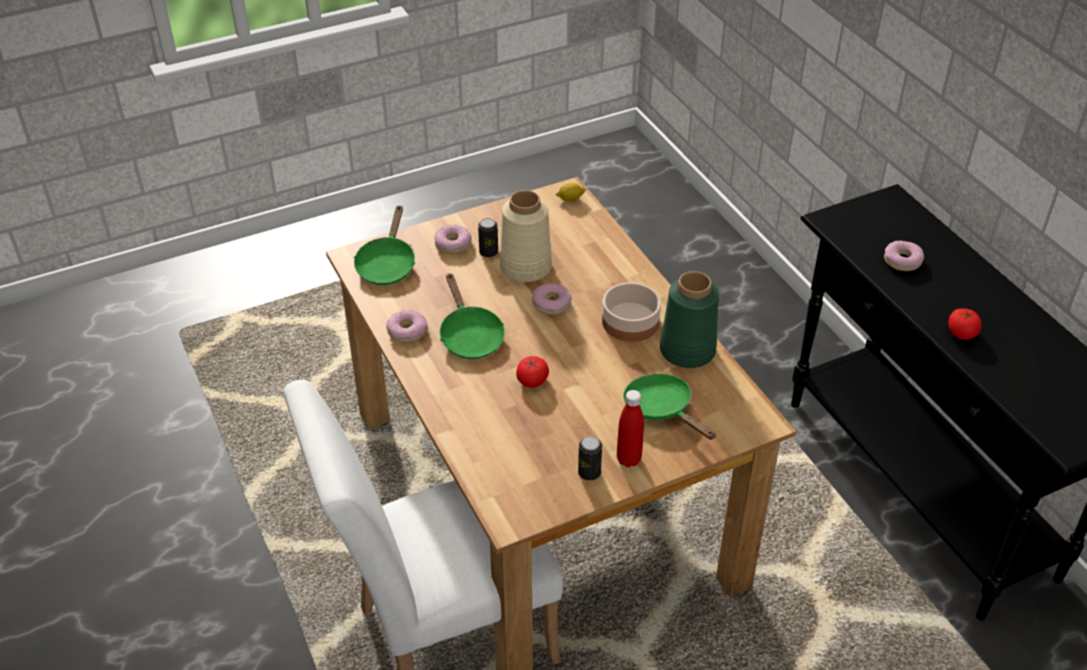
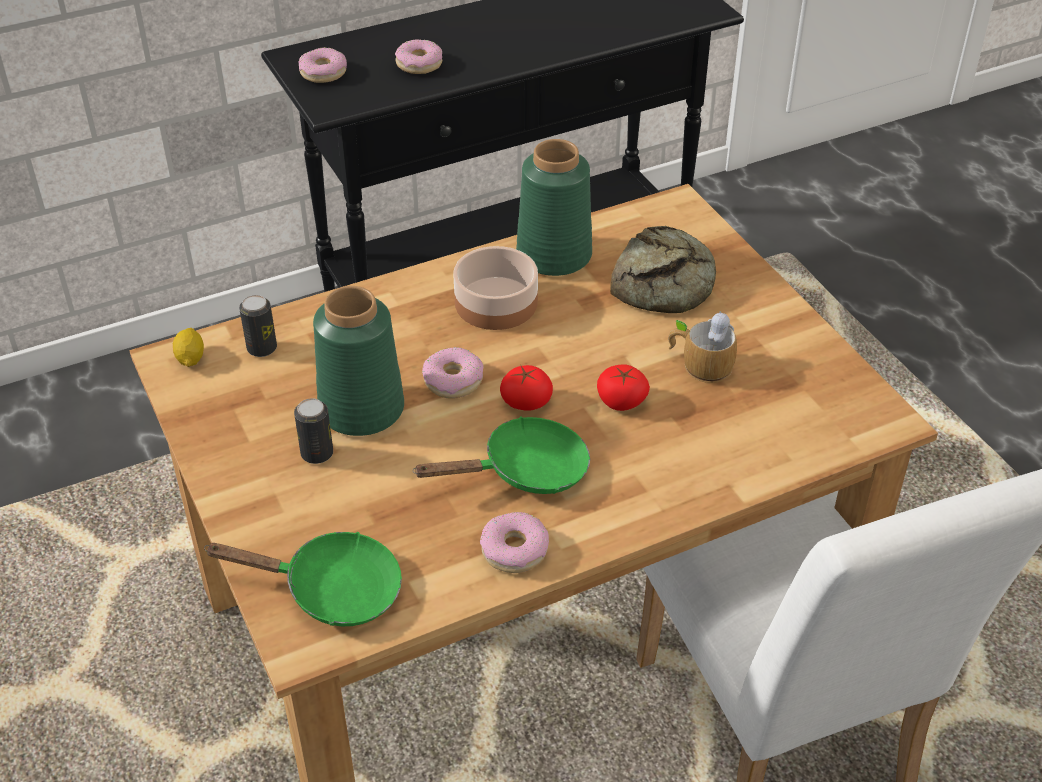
camera: 90 degrees left, 0 degrees up
donut [435,224,472,254] -> donut moved to [299,47,347,83]
beige vase [500,190,552,282] -> green vase [313,286,404,436]
can [578,436,602,481] -> can moved to [239,295,277,357]
red bottle [617,390,644,467] -> none
green frying pan [623,373,716,440] -> bread [610,226,716,313]
tomato [948,308,982,340] -> tomato moved to [500,365,553,411]
none -> mug [668,311,737,383]

